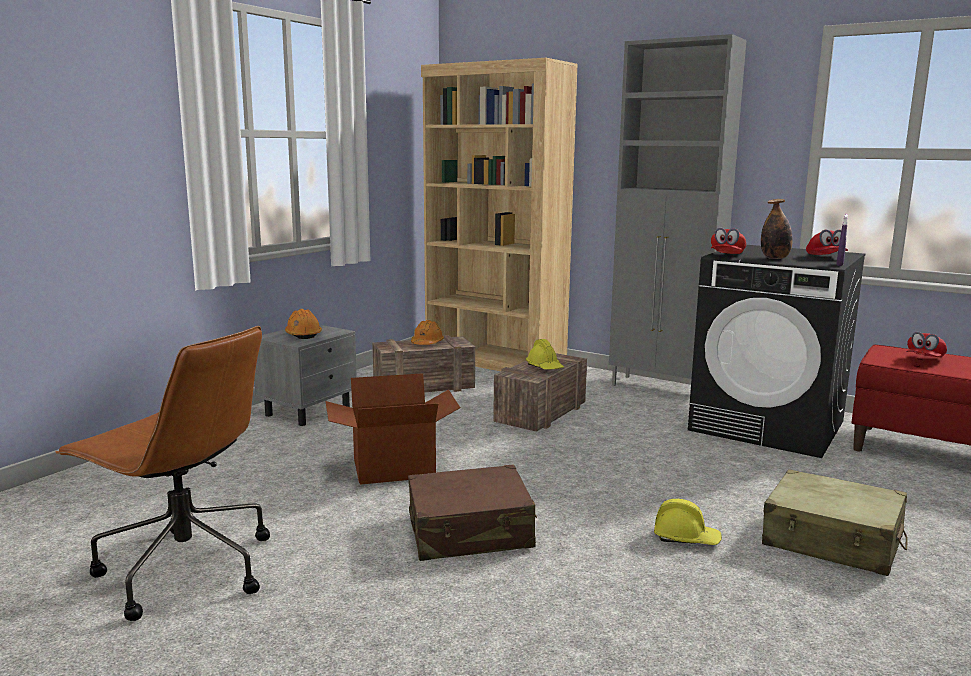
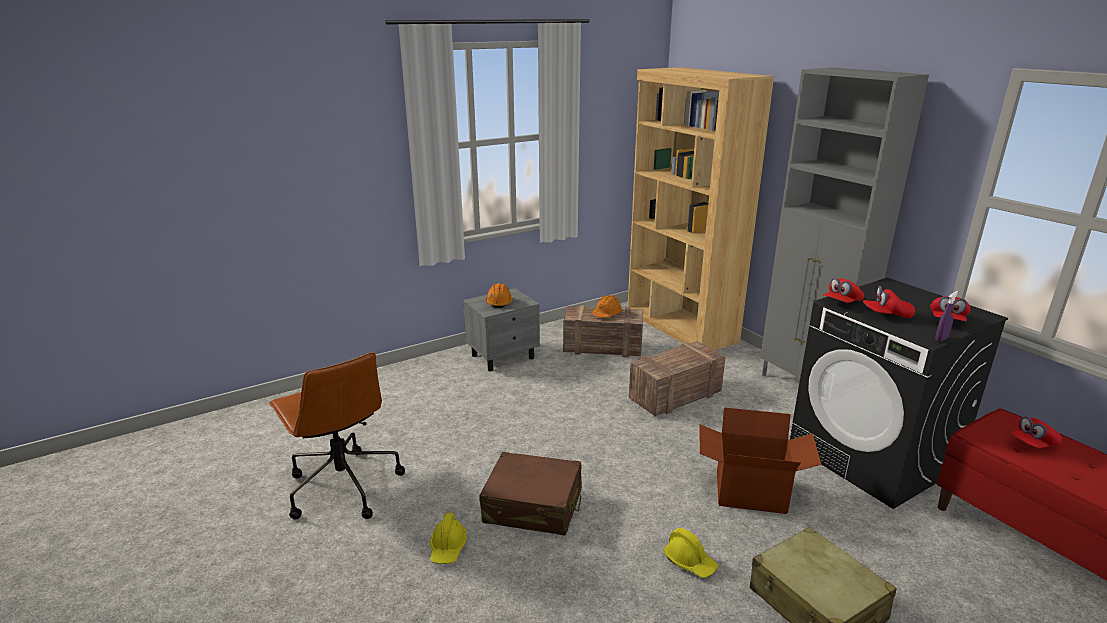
camera: 25 degrees right, 10 degrees up
cardboard box [326,373,460,485] -> cardboard box moved to [699,407,822,514]
yellow hard hat [526,339,564,370] -> yellow hard hat moved to [430,513,467,564]
bottle [761,199,793,259] -> red cap [863,286,915,319]

